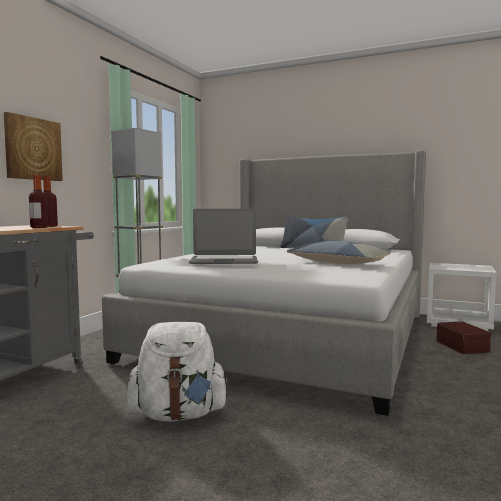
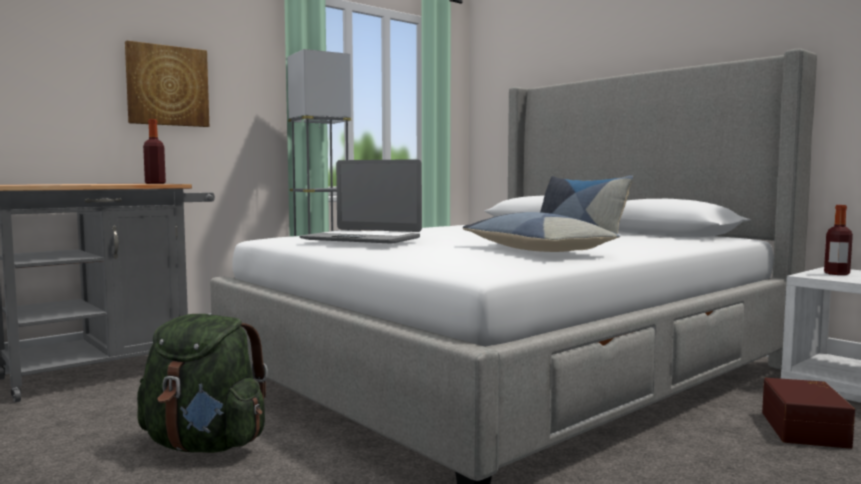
camera: 25 degrees right, 0 degrees up
bottle [29,174,48,228] -> bottle moved to [824,205,853,275]
white backpack [127,322,230,422] -> green backpack [137,314,268,453]

